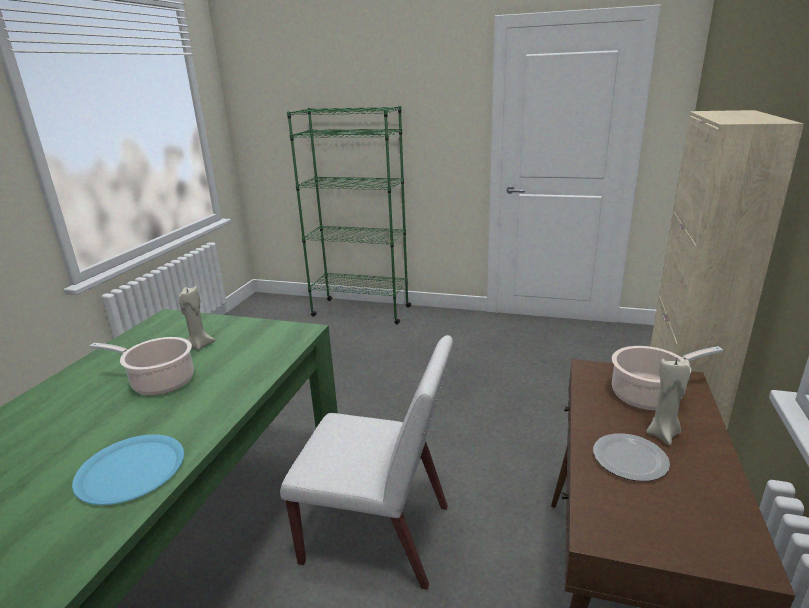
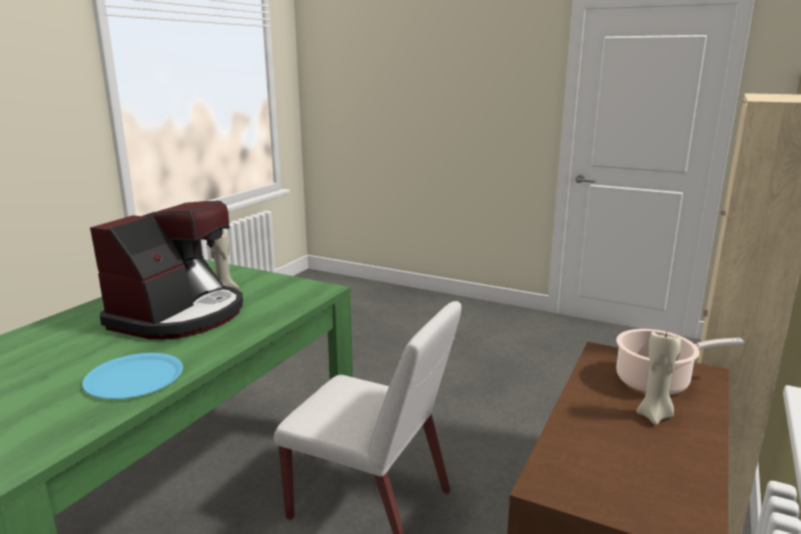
camera: 10 degrees right, 5 degrees down
cooking pot [90,337,194,395] -> coffee machine [90,201,243,339]
green bookcase [287,106,411,324] -> none
plate [593,433,670,481] -> none

